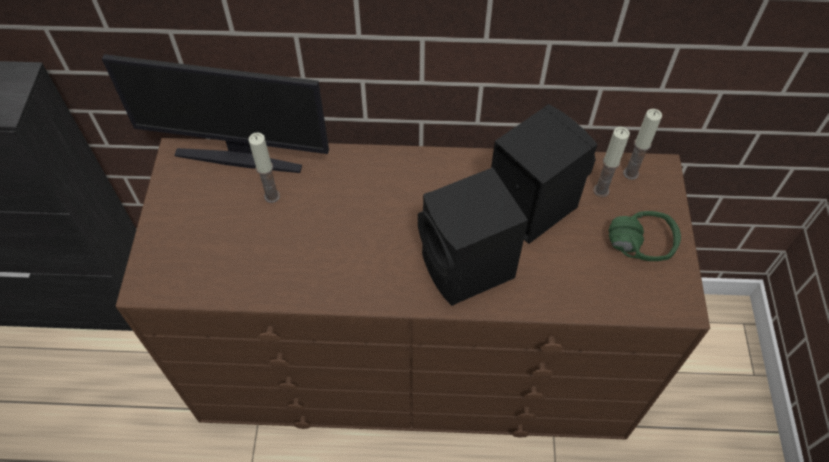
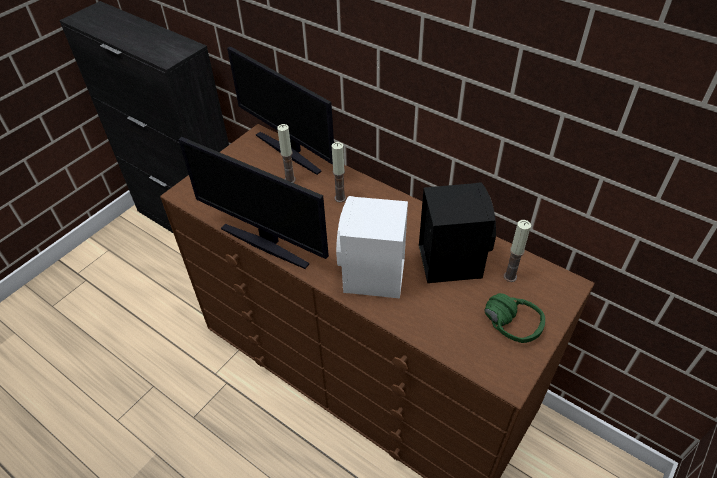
camera: 35 degrees right, 10 degrees down
black speaker [418,167,528,306] -> white speaker [336,196,408,299]
candle [623,109,662,180] -> candle moved to [332,142,346,202]
none -> monitor [178,137,329,269]

